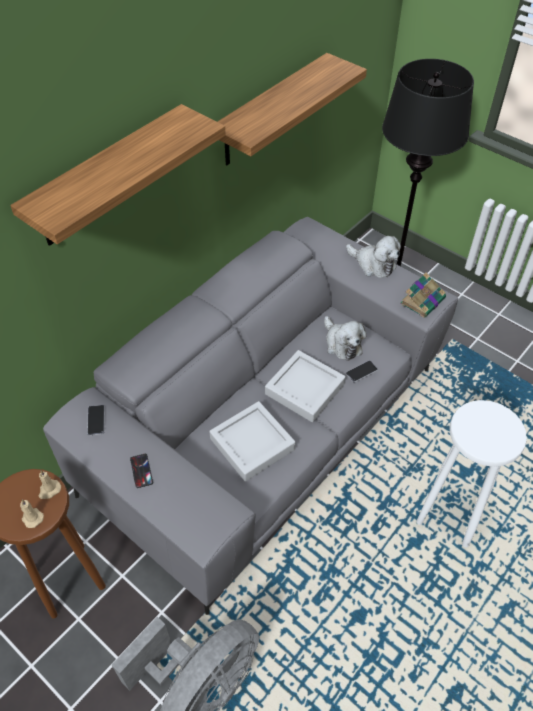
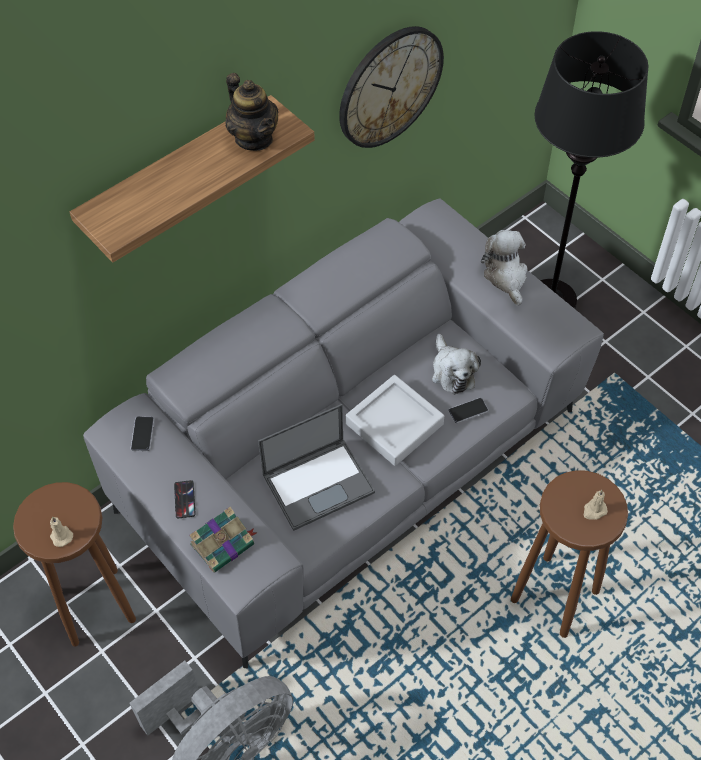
camera: 10 degrees right, 5 degrees up
beige candle [39,471,61,499] -> beige candle moved to [583,490,608,520]
grey tray [209,401,296,482] -> laptop [258,404,375,531]
shelf [217,53,367,165] -> wall clock [339,26,444,148]
plush toy [346,236,401,278] -> plush toy turned 150 degrees counterclockwise [481,230,528,306]
book [400,272,446,318] -> book moved to [189,507,258,573]
white stool [416,400,527,547] -> brown stool [511,470,628,638]
none -> teapot [225,73,278,151]

